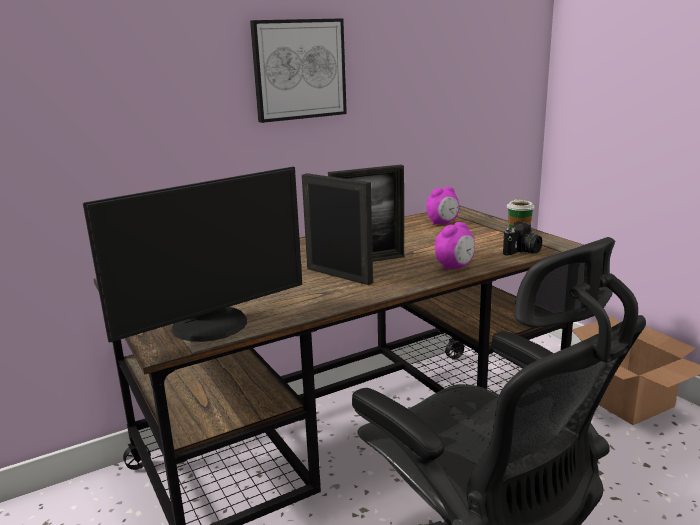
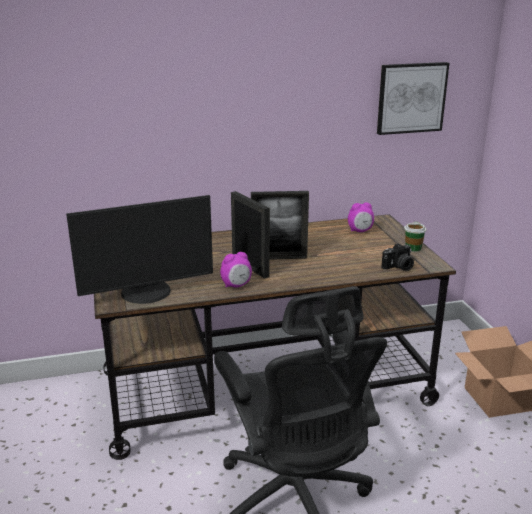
camera: 15 degrees right, 5 degrees up
picture [250,18,347,123] -> picture moved to [377,62,449,135]
alarm clock [435,222,475,271] -> alarm clock moved to [220,252,252,288]

